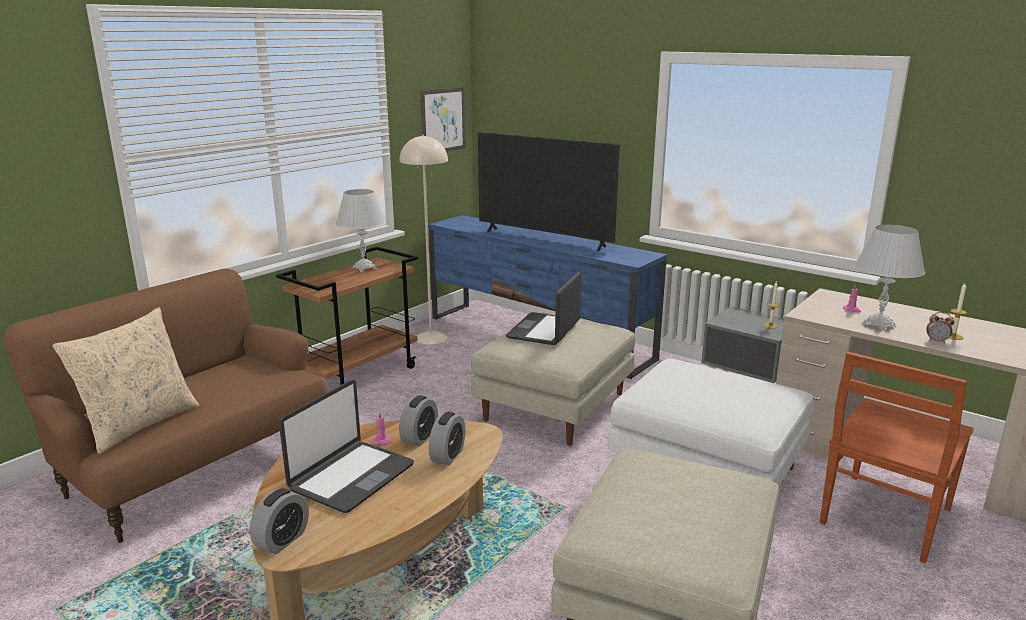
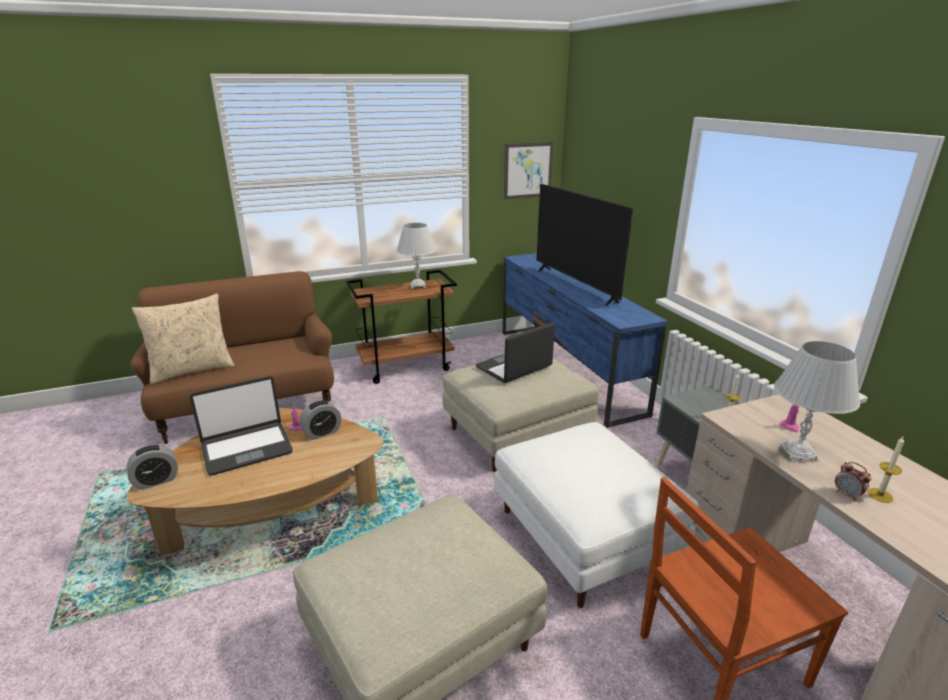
camera: 30 degrees right, 5 degrees up
beige floor lamp [400,135,448,345] -> none
alarm clock [429,412,465,465] -> none

